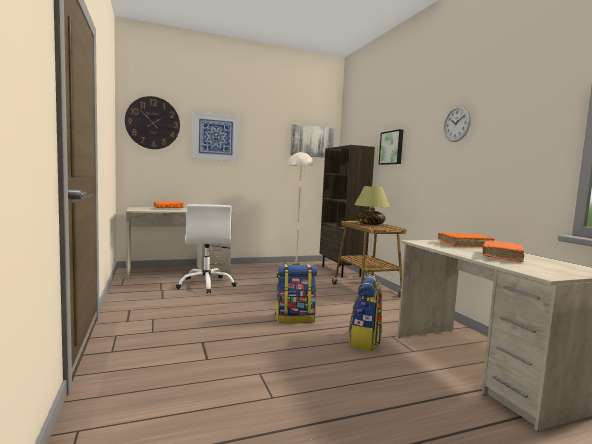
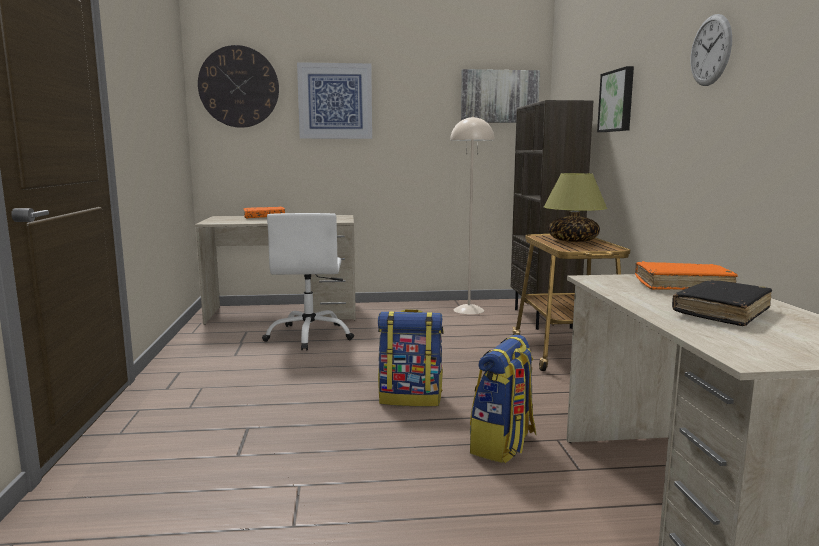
camera: 15 degrees right, 5 degrees up
orange book [483,241,524,262] -> black book [672,280,772,326]

